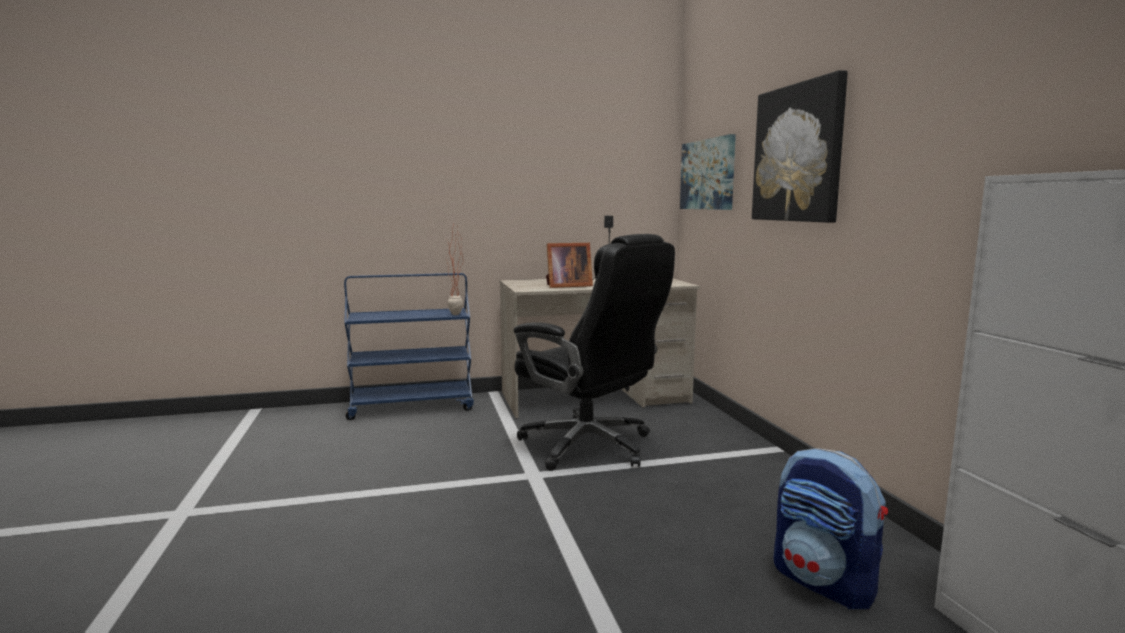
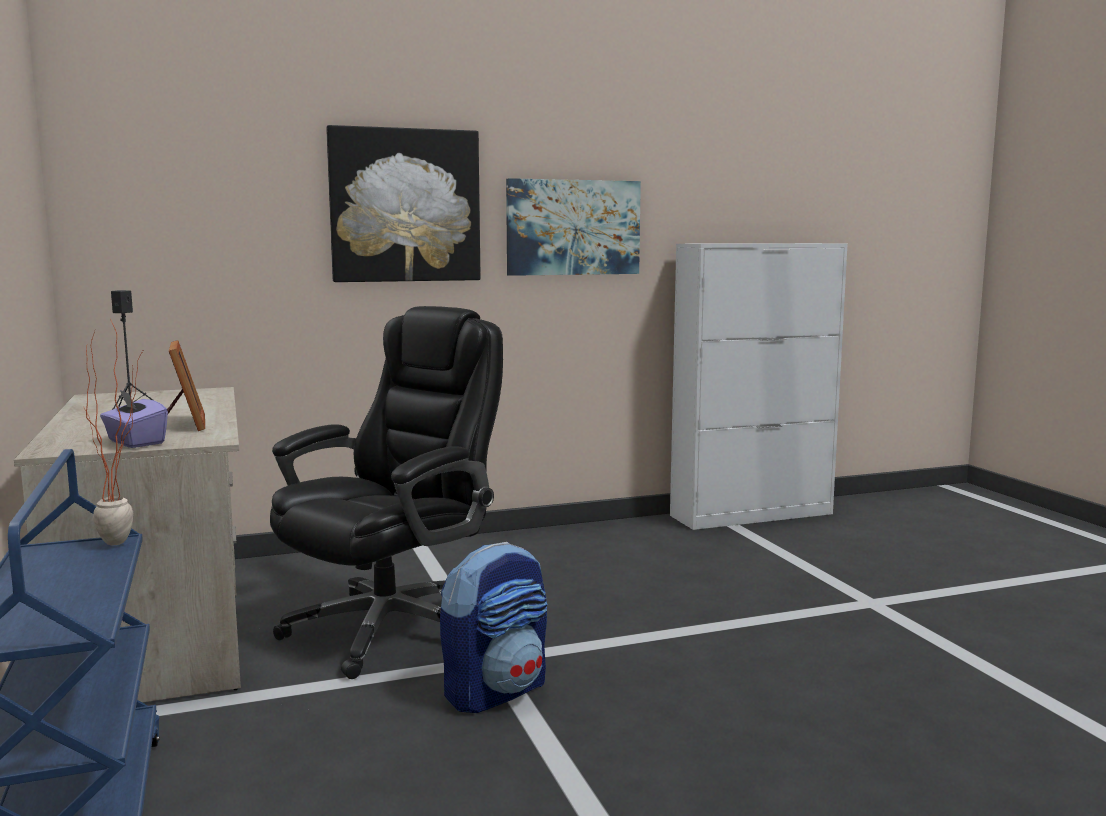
camera: 95 degrees left, 0 degrees up
picture [680,134,736,210] -> picture moved to [506,178,641,276]
backpack [774,448,888,609] -> backpack moved to [440,542,548,713]
none -> purple tissue box [100,389,168,448]

